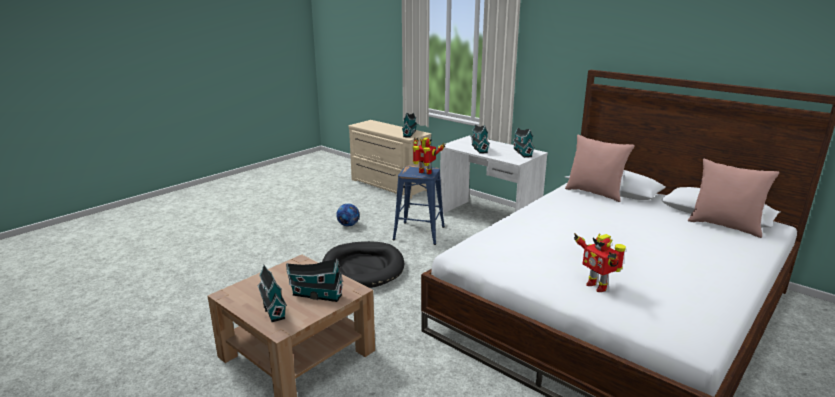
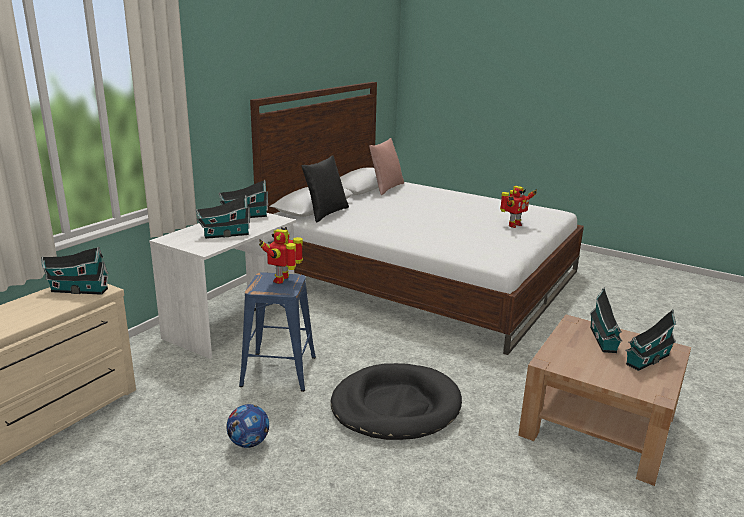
camera: 100 degrees left, 0 degrees up
pink pillow [565,135,635,202] -> black pillow [302,155,349,223]

